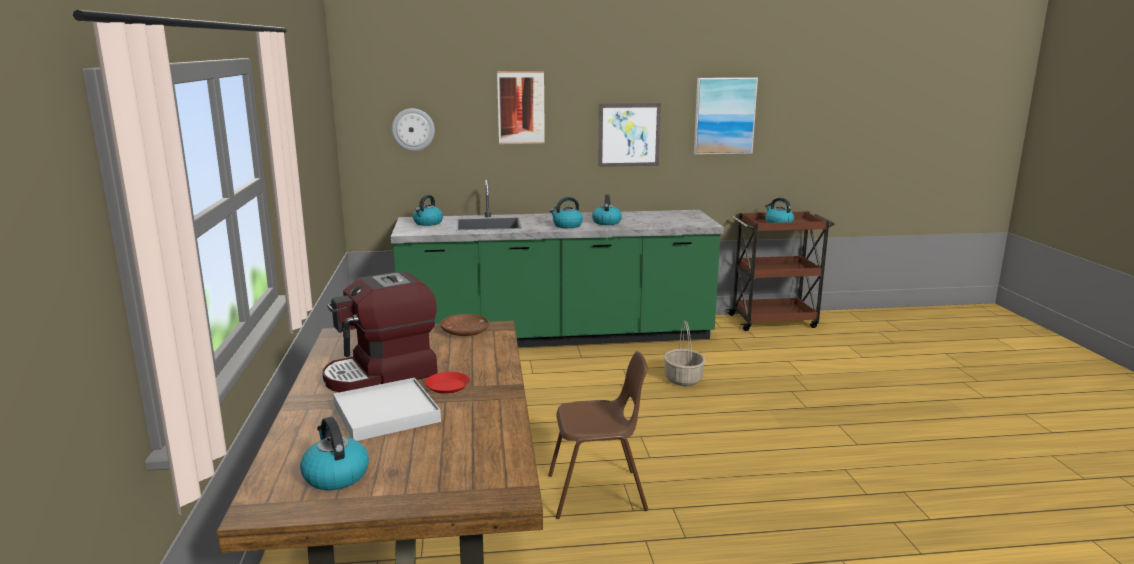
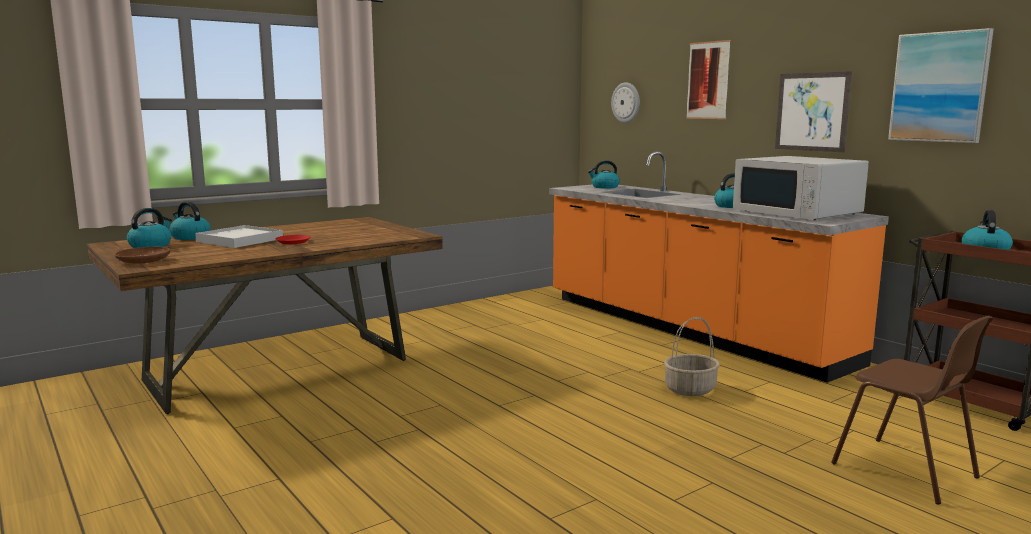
camera: 60 degrees right, 5 degrees down
coffee machine [323,271,437,392] -> none
green counter [391,180,724,348] -> orange counter [549,151,889,383]
brown plate [440,314,489,336] -> brown plate moved to [115,247,170,264]
brown chair [548,351,648,519] -> brown chair moved to [831,316,993,504]
kettle [550,197,583,228] -> kettle moved to [169,202,210,240]
none -> white microwave [733,156,869,220]

